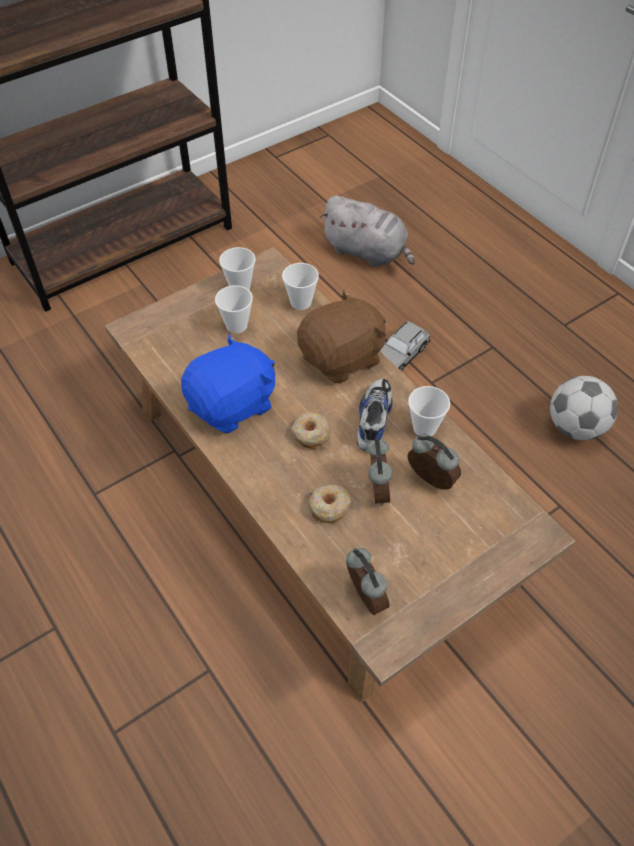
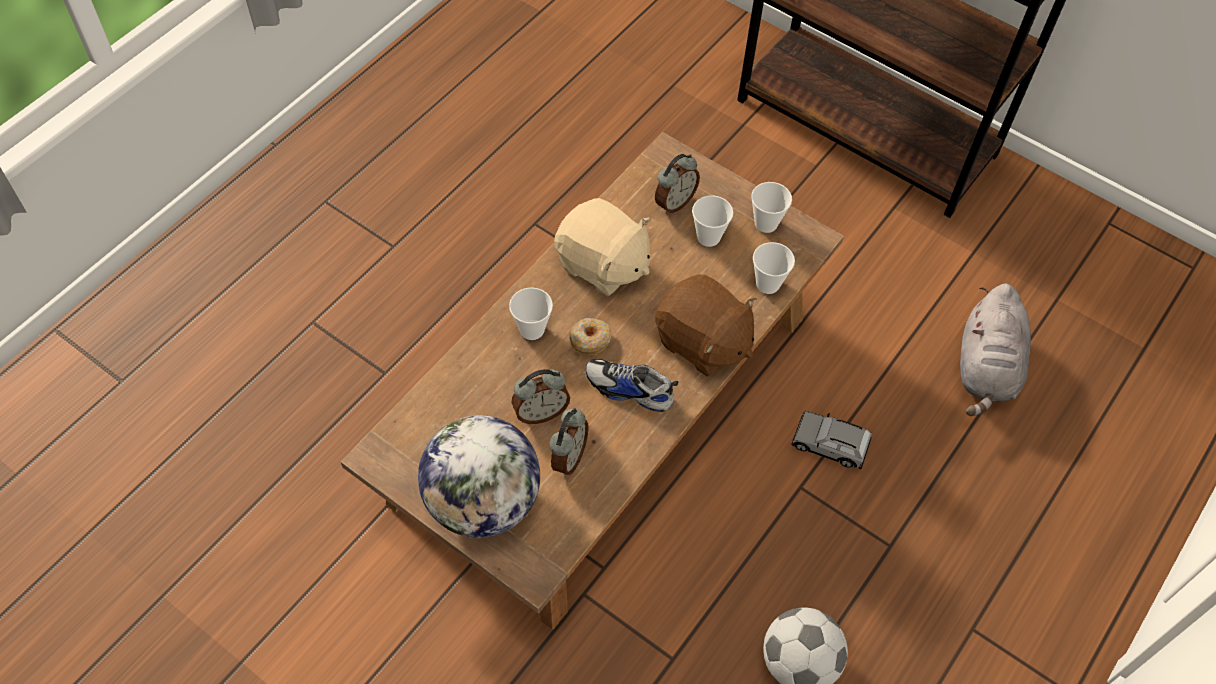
camera: 70 degrees right, 5 degrees up
blue plush toy [181,334,275,433] -> beige plush toy [554,198,650,296]
donut [309,485,351,523] -> none
alarm clock [346,548,390,615] -> alarm clock moved to [655,154,700,214]
shoe [357,379,392,451] -> shoe turned 150 degrees counterclockwise [586,359,678,412]
cup [408,386,450,436] -> cup moved to [509,287,553,340]
none -> globe [418,415,540,538]

